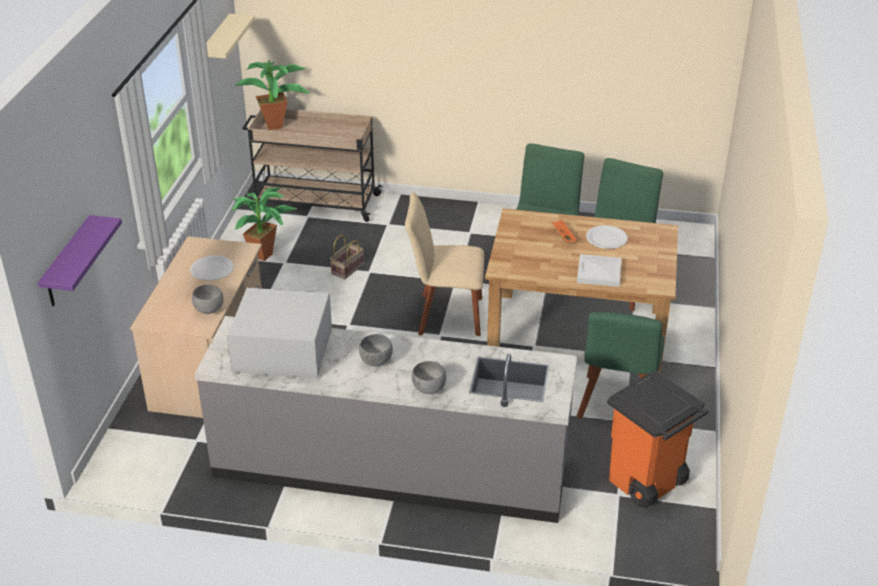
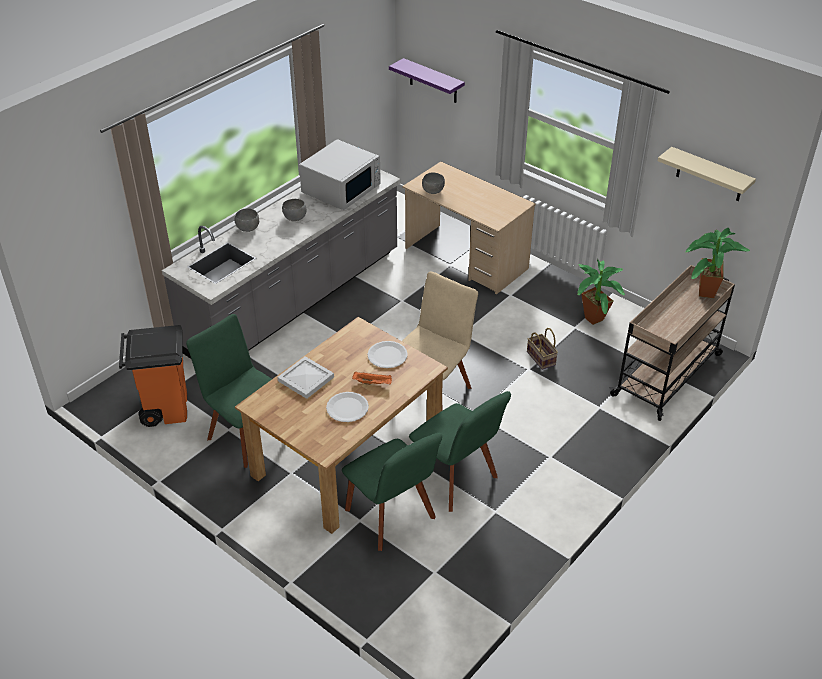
camera: 120 degrees right, 5 degrees up
white plate [190,255,234,281] -> white plate moved to [368,341,408,368]

